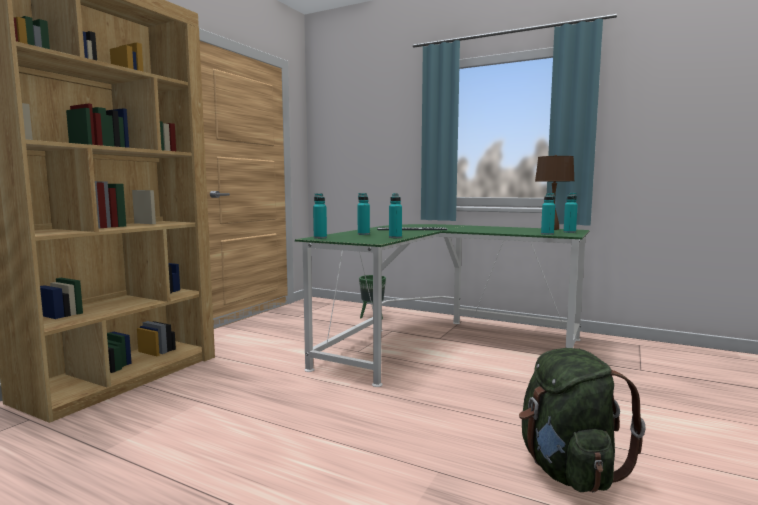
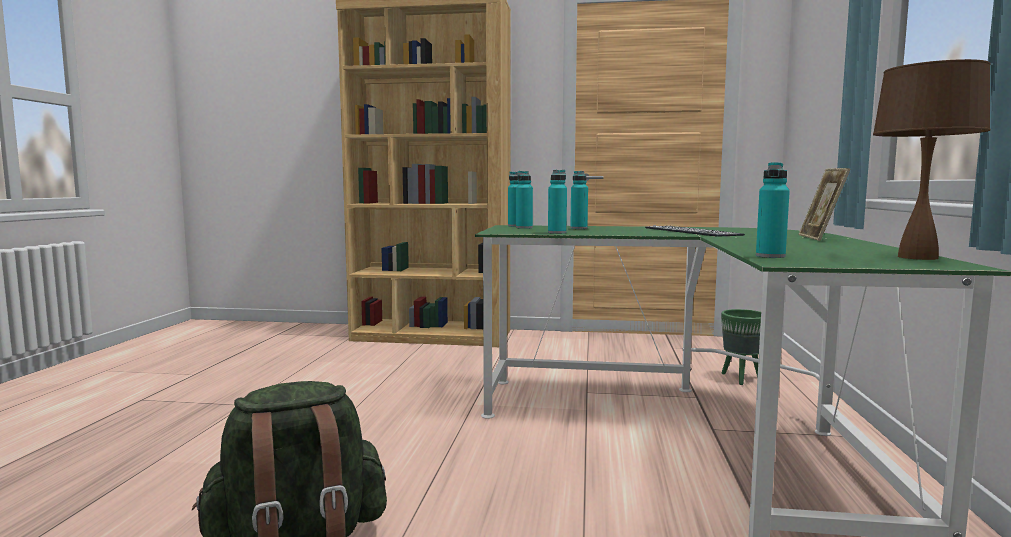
camera: 70 degrees right, 0 degrees up
turquoise bottle [563,193,578,233] -> turquoise bottle moved to [516,171,533,229]
none -> picture frame [798,168,850,241]

